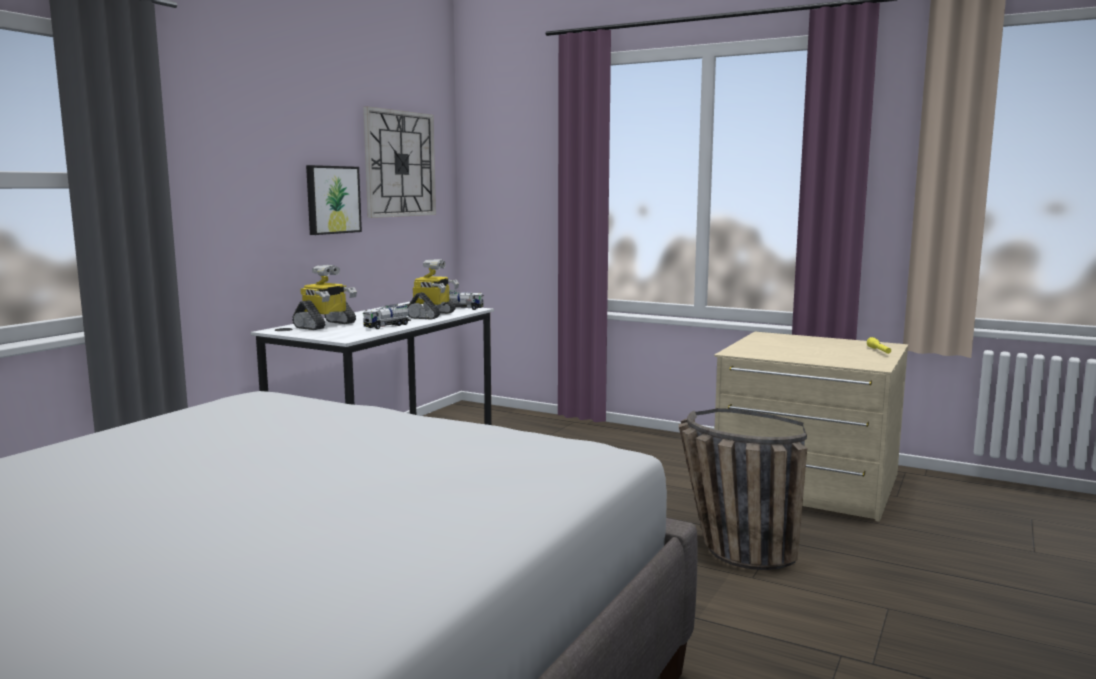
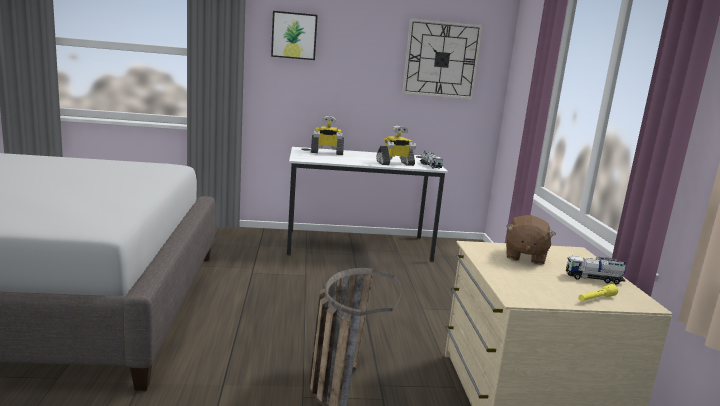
camera: 55 degrees right, 5 degrees up
picture [306,165,362,235] -> picture moved to [271,11,318,60]
toy truck [363,304,411,329] -> toy truck moved to [566,256,626,284]
none -> brown plush toy [506,215,556,265]

